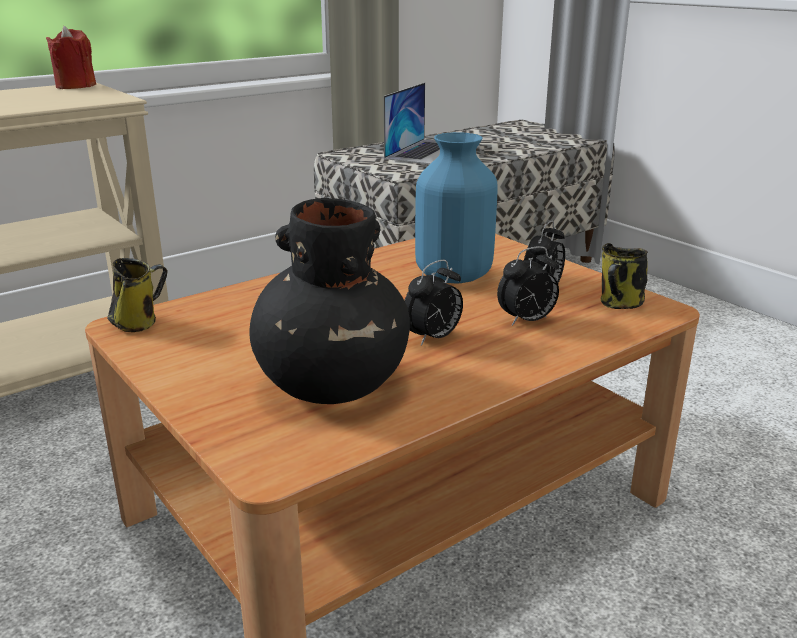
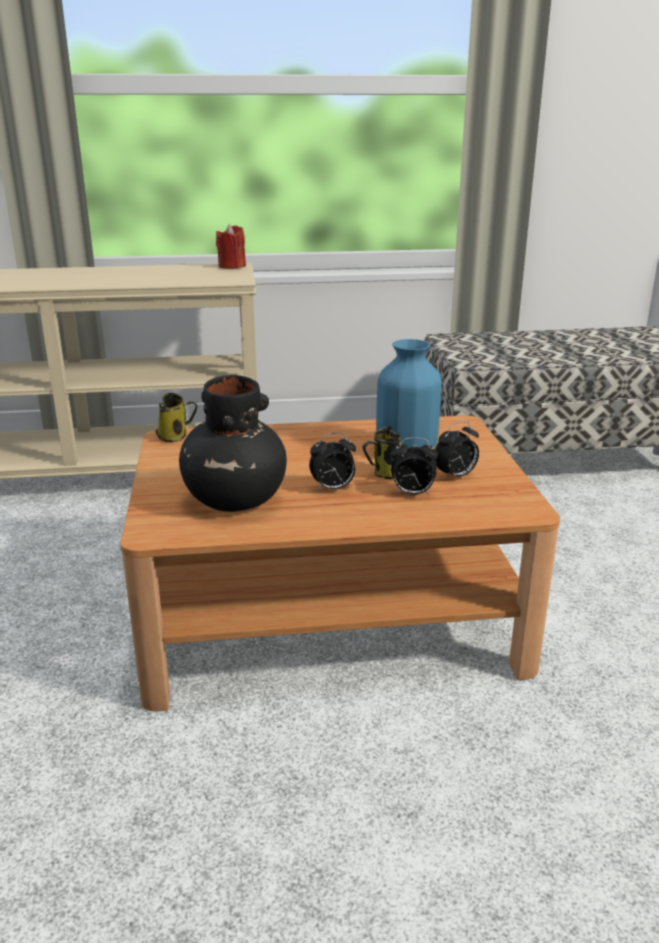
camera: 30 degrees right, 0 degrees up
laptop [384,83,479,164] -> none
mug [601,243,648,309] -> mug moved to [362,426,401,479]

